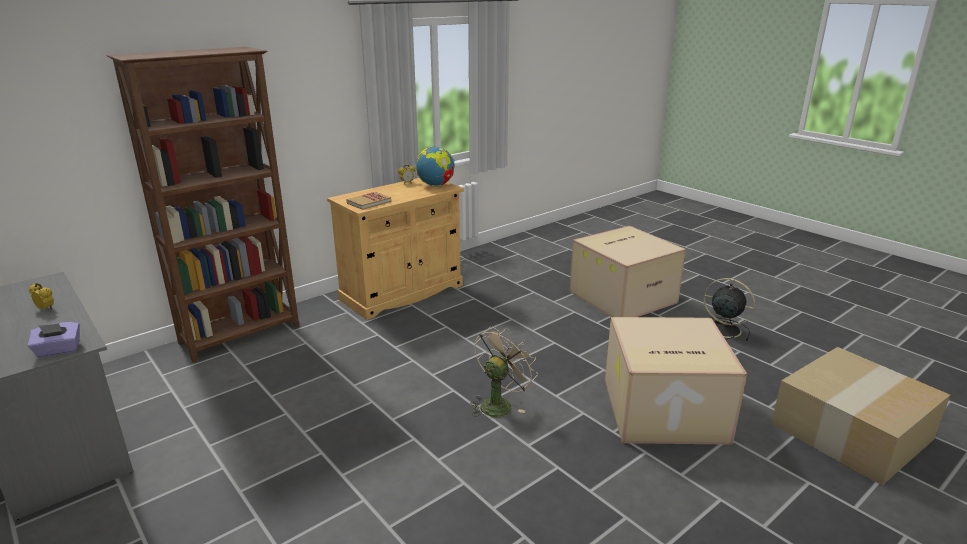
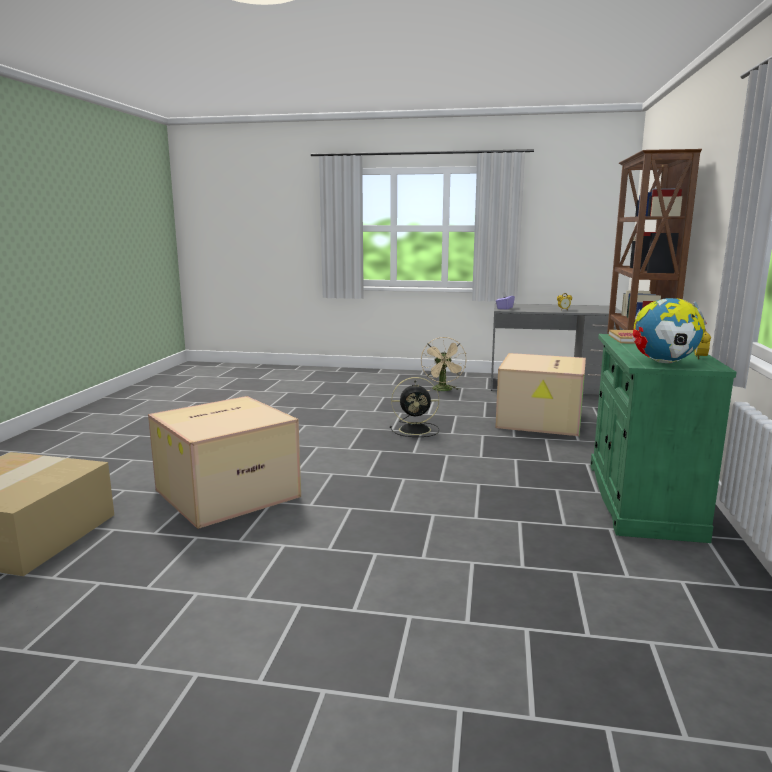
camera: 140 degrees right, 10 degrees down
beige cabinet [327,178,464,320] -> green cabinet [590,334,737,543]
beige fan [470,327,538,417] -> beige fan moved to [421,337,466,391]
cardboard box [570,226,686,317] -> cardboard box moved to [495,353,586,436]
black fan [704,278,755,341] -> black fan moved to [390,377,439,437]

